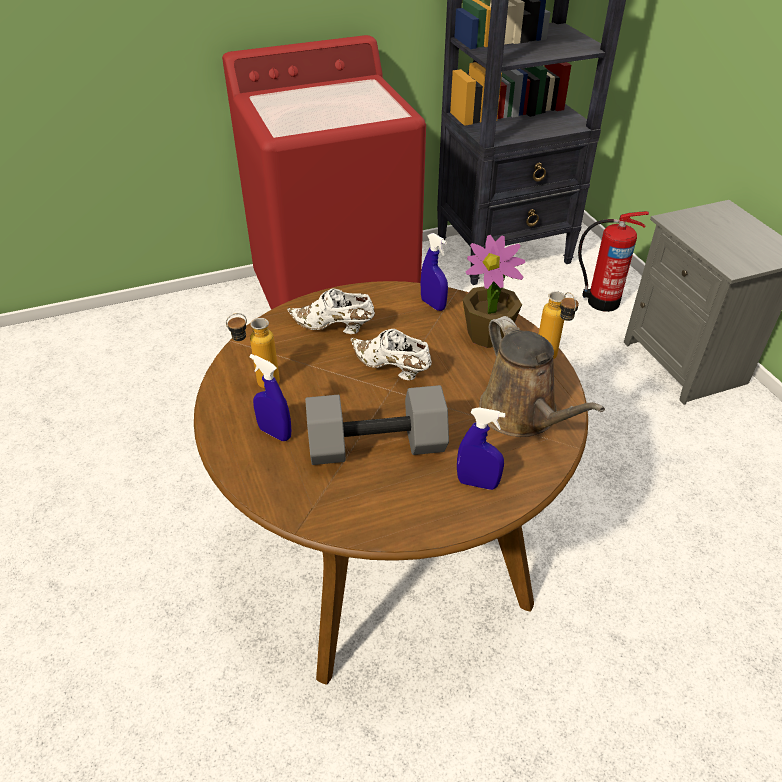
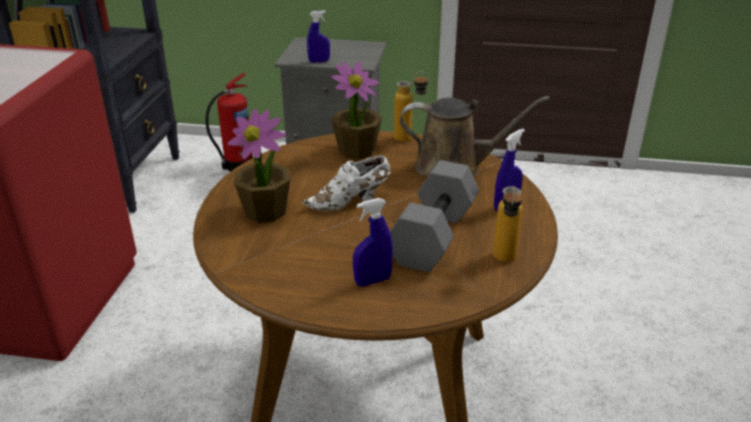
camera: 60 degrees left, 10 degrees down
bottle [226,313,280,389] -> bottle moved to [493,186,522,262]
white shoe [287,288,375,334] -> potted plant [228,109,290,223]
blue spray bottle [421,233,448,311] -> blue spray bottle moved to [307,10,330,63]

